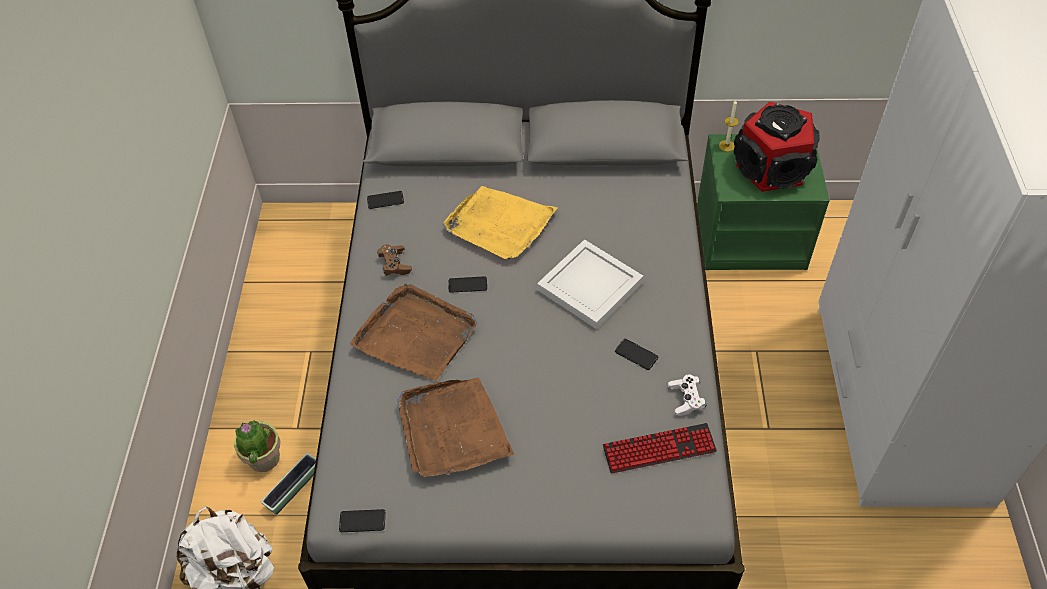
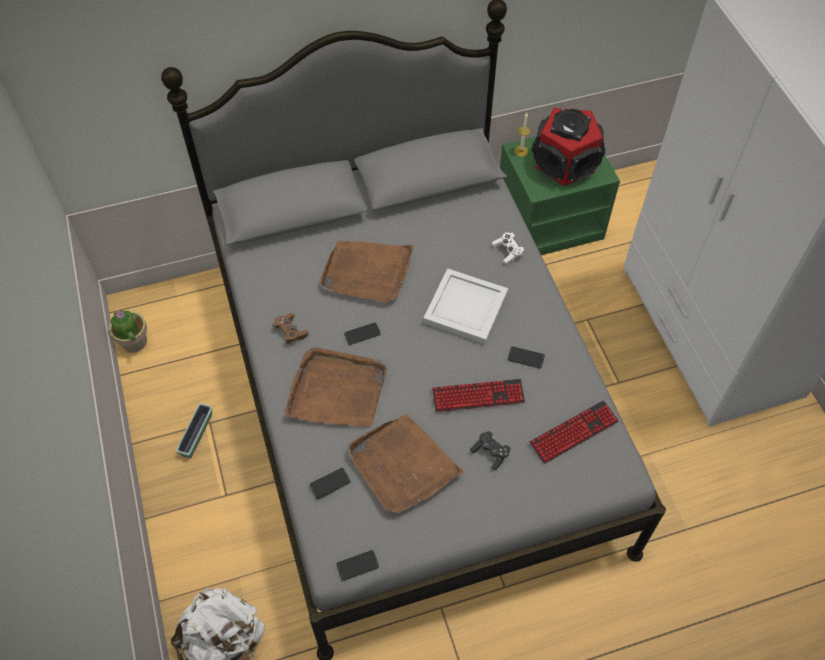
camera: 20 degrees left, 5 degrees up
potted plant [234,420,280,472] -> potted plant moved to [109,309,147,352]
planter [261,453,316,514] -> planter moved to [176,403,212,458]
phone [367,191,404,209] -> phone moved to [310,468,351,499]
yellow tray [443,186,558,260] -> brown tray [319,240,413,303]
white game controller [668,375,707,416] -> white game controller moved to [492,232,525,265]
none -> keyboard [432,379,525,412]
none -> black game controller [470,431,511,470]

